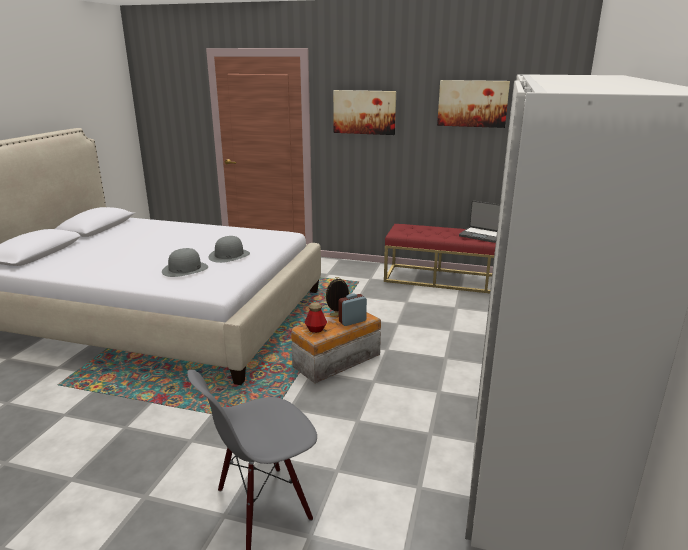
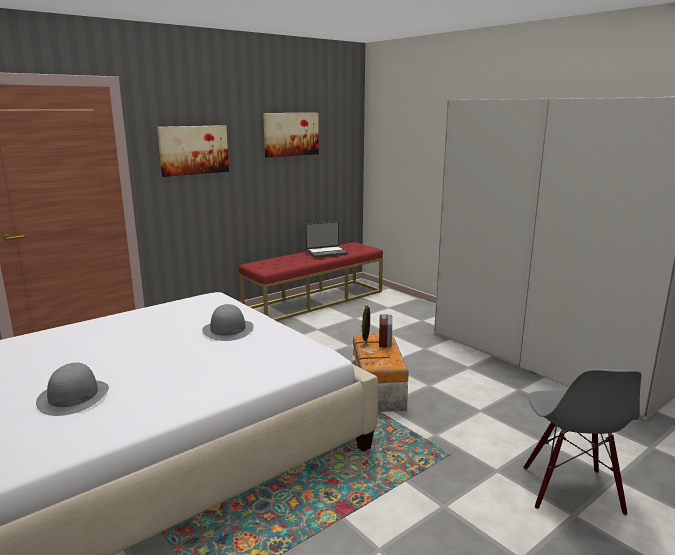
camera: 55 degrees left, 5 degrees down
grey hat [162,248,208,277] -> grey hat moved to [36,363,109,416]
bottle [304,302,327,333] -> none

